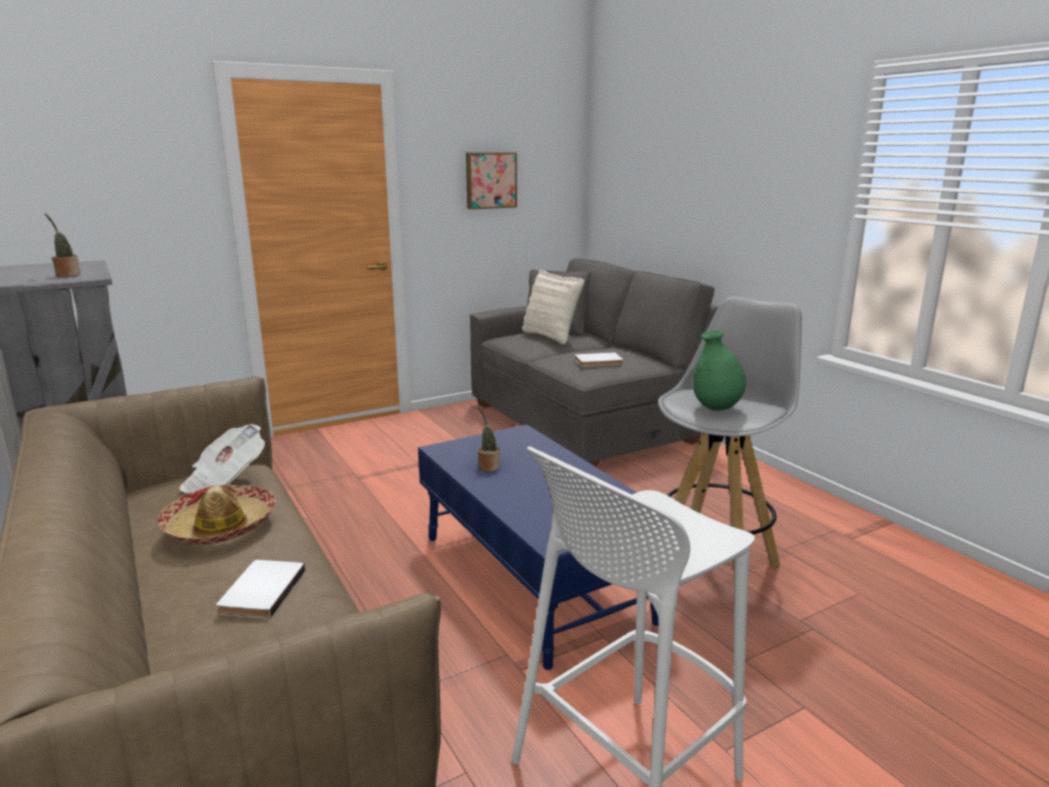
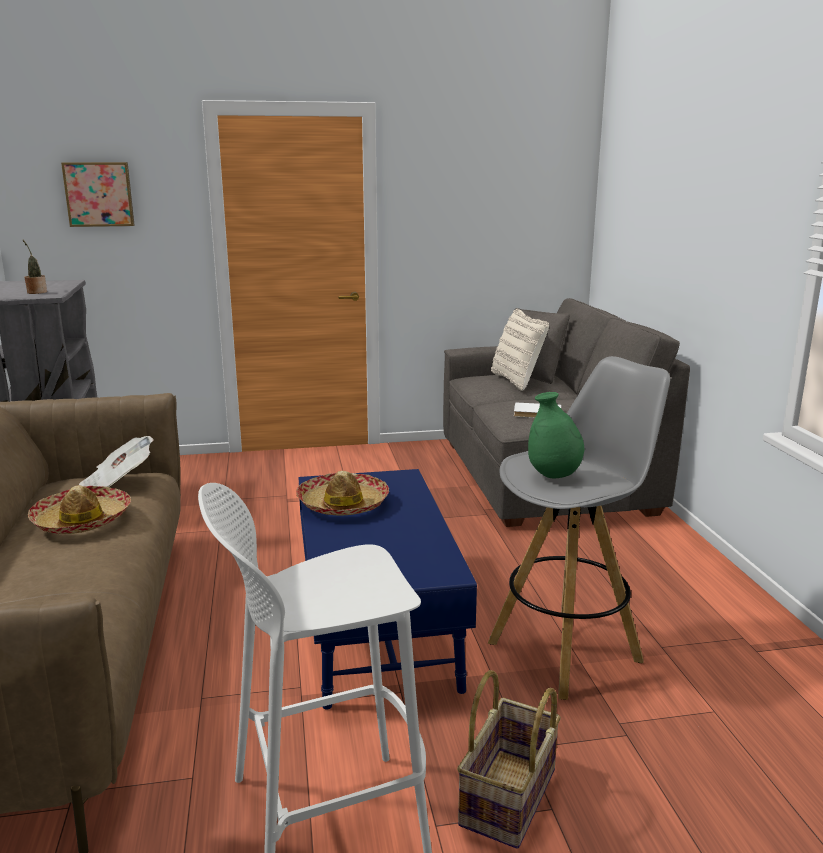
camera: 20 degrees right, 0 degrees up
white book [216,560,305,619] -> none
picture [466,152,517,209] -> picture moved to [61,162,135,227]
potted plant [478,407,500,472] -> hat [296,471,389,515]
none -> basket [457,670,561,849]

